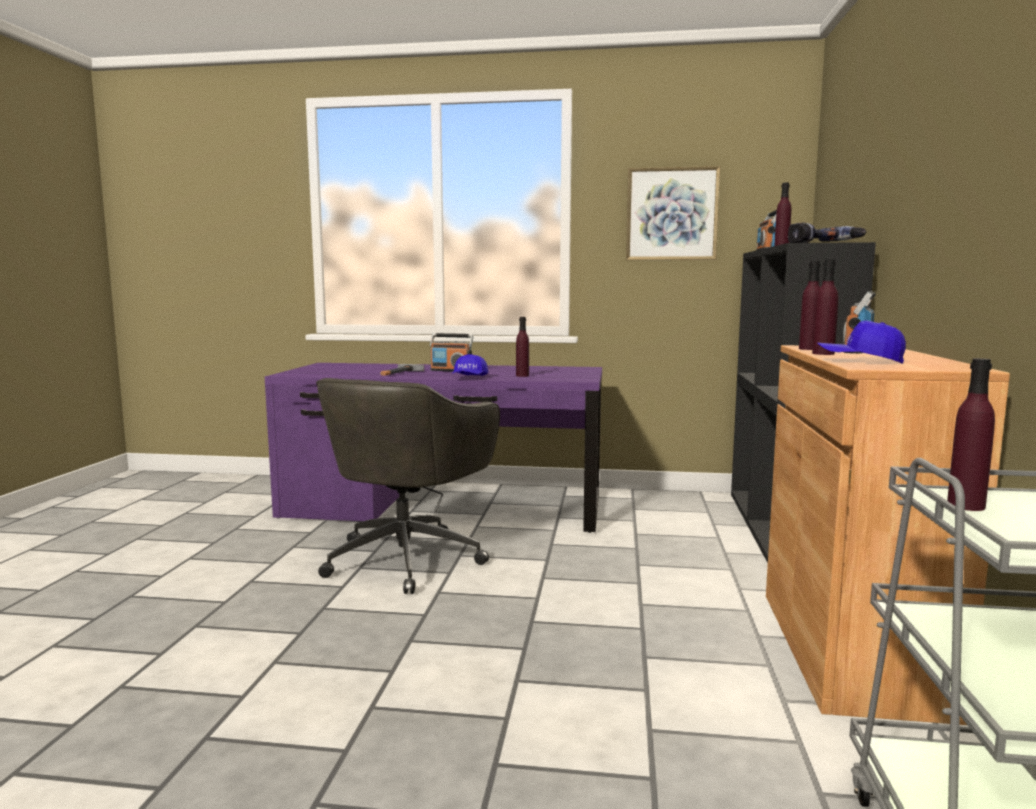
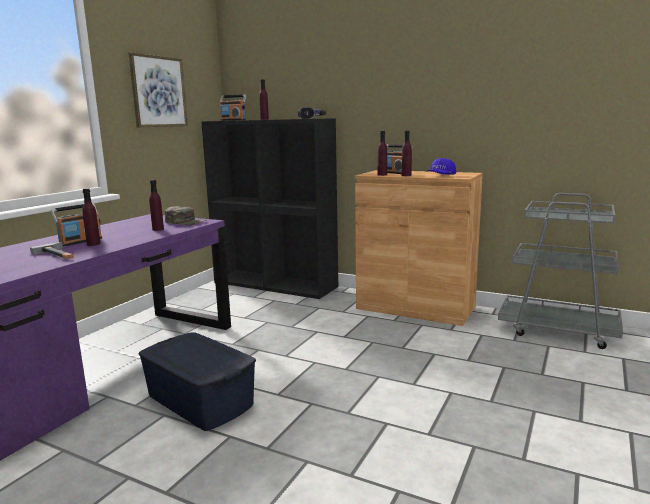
camera: 70 degrees left, 5 degrees up
grey office chair [316,378,500,594] -> blue storage box [139,332,256,431]
blue cap [452,354,488,376] -> none
purple bottle [947,358,995,511] -> purple bottle moved to [82,188,101,246]
none -> green cap [165,206,207,225]

